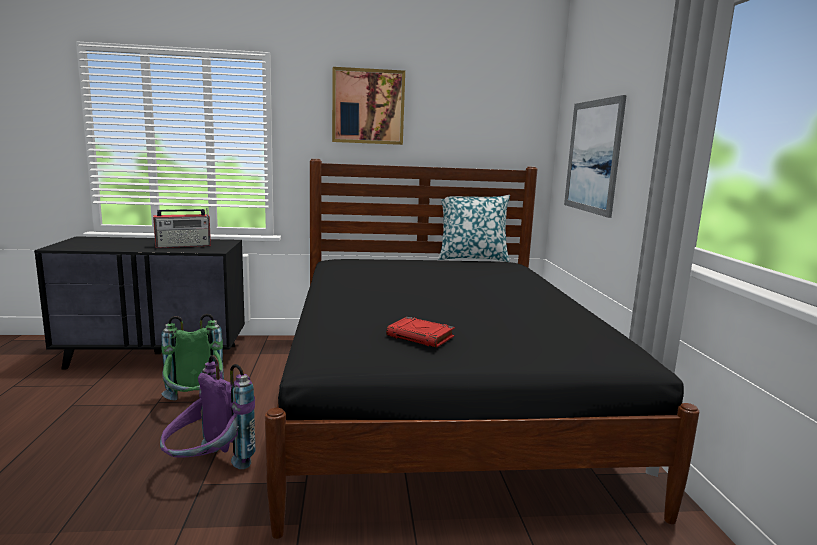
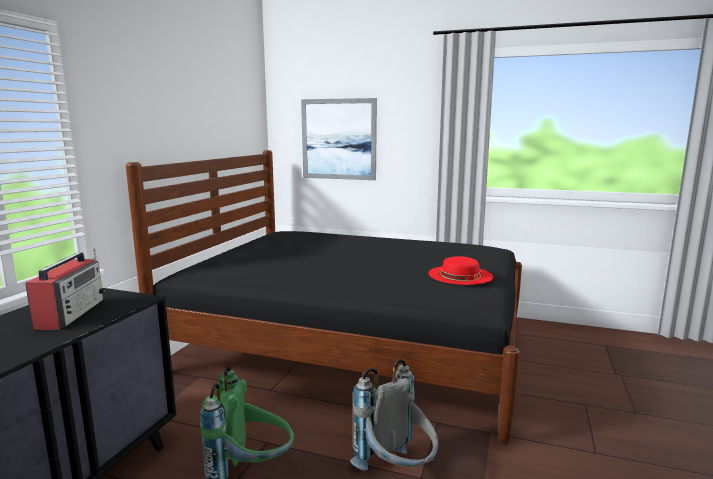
camera: 65 degrees left, 0 degrees up
purple backpack [160,355,255,469] -> grey backpack [350,359,439,470]
picture [332,67,405,145] -> none
red book [386,317,455,348] -> red hat [428,256,493,285]
pillow [438,195,510,262] -> none

